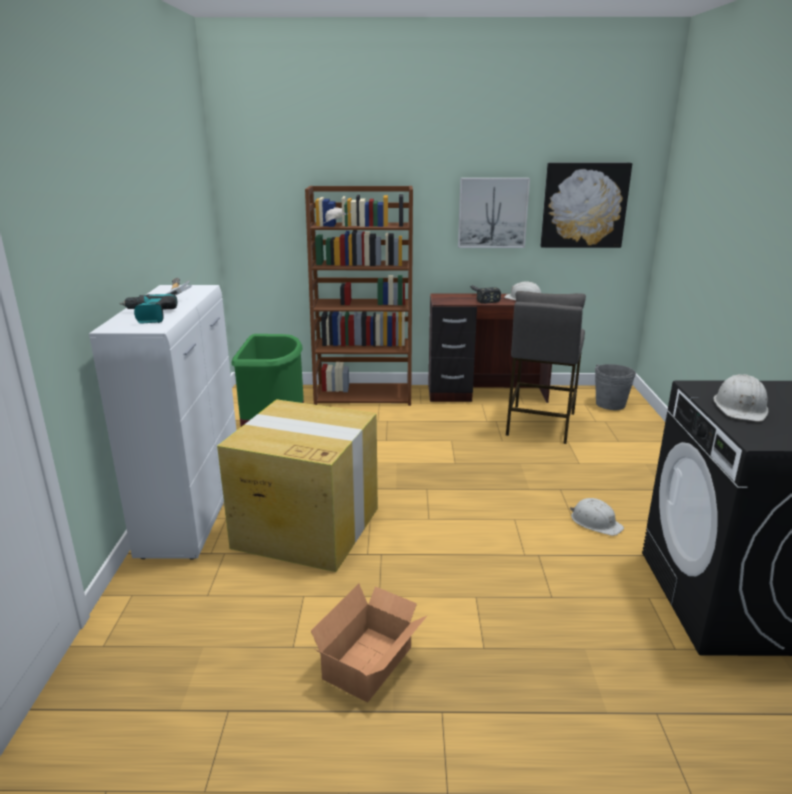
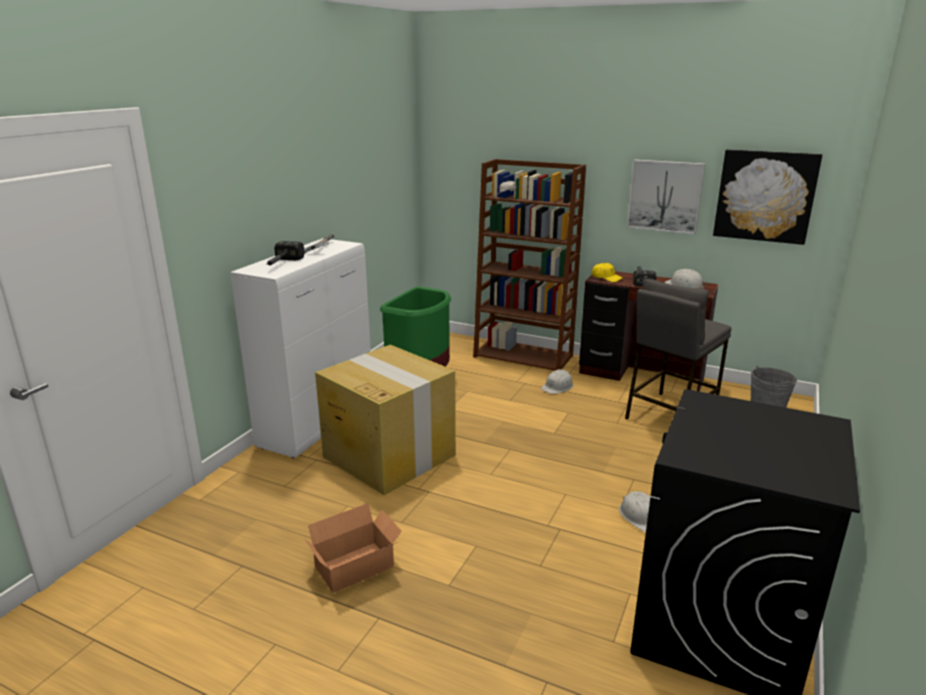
camera: 25 degrees right, 0 degrees up
power drill [120,294,178,324] -> hammer [267,241,304,265]
white hard hat [713,374,769,421] -> white hard hat moved to [541,369,574,394]
none -> yellow cap [592,263,623,282]

